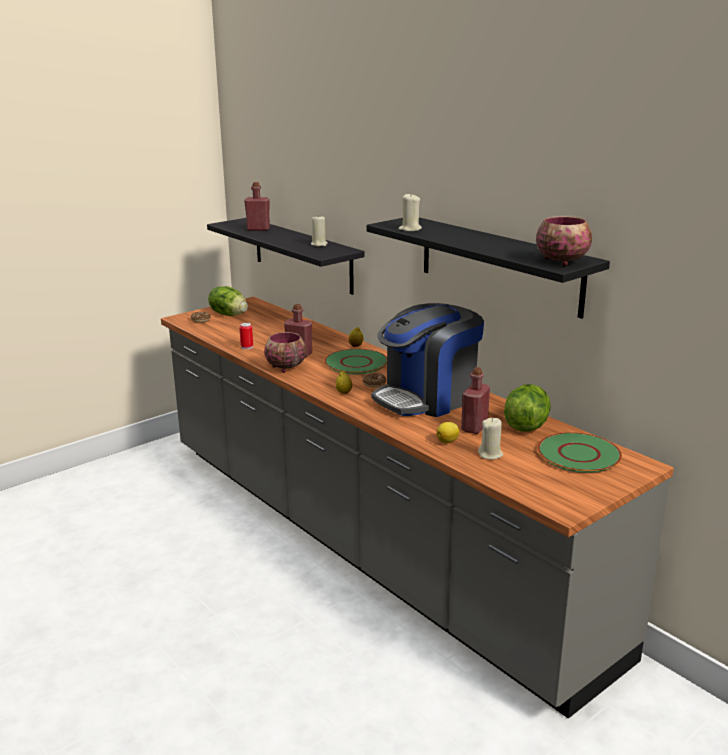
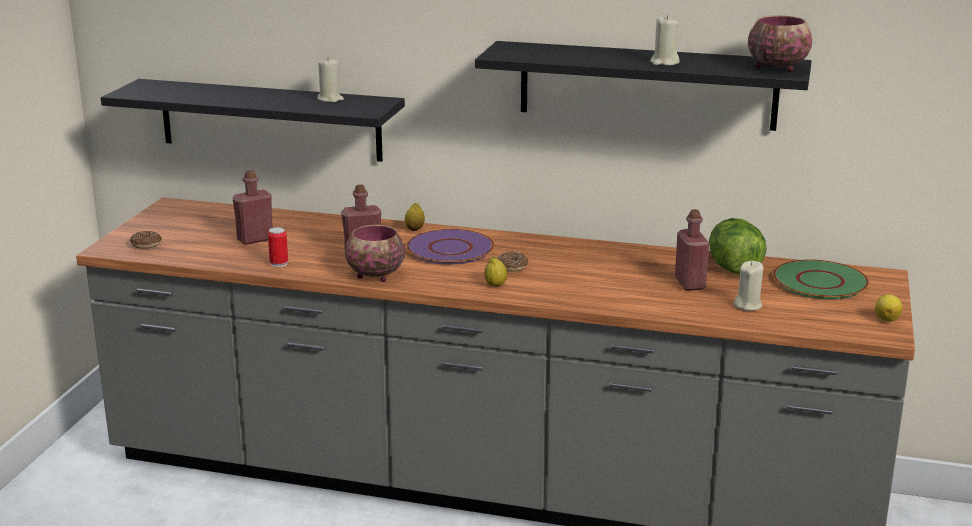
camera: 35 degrees left, 0 degrees up
lettuce [208,286,248,316] -> none
red bottle [244,182,270,231] -> red bottle moved to [233,170,273,245]
green plate [324,349,387,374] -> purple plate [407,229,494,265]
coffee machine [372,303,484,417] -> none
beige candle [398,193,422,231] -> beige candle moved to [650,15,680,66]
lemon [437,422,459,443] -> lemon moved to [875,294,903,322]

